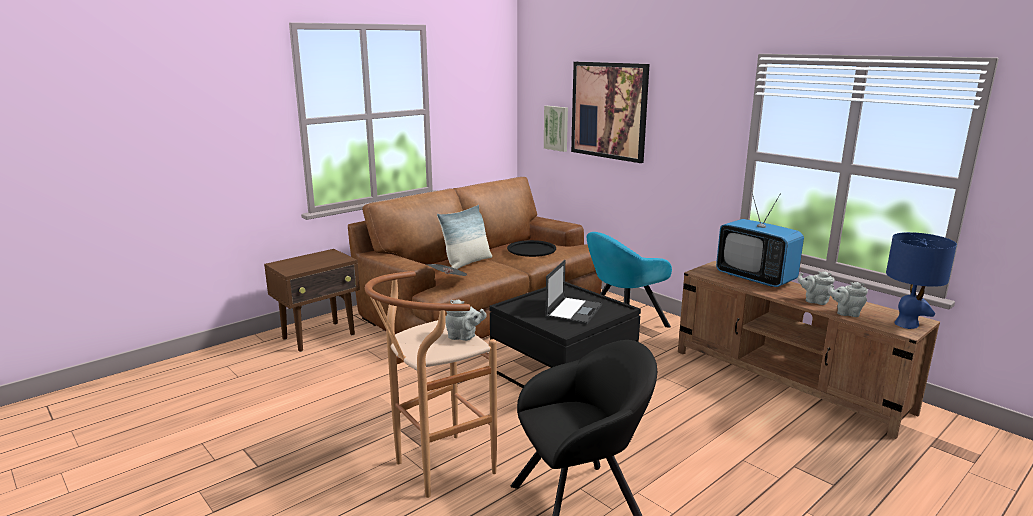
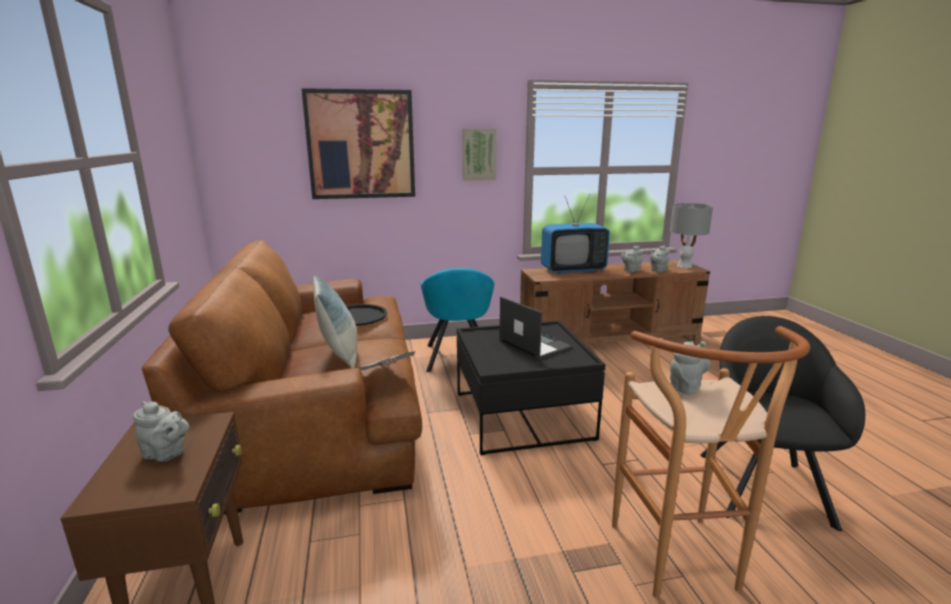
camera: 60 degrees left, 0 degrees up
picture [544,106,568,152] -> picture moved to [462,128,497,180]
blue table lamp [886,232,957,329] -> grey table lamp [670,203,713,268]
none -> grey teapot [133,401,189,462]

